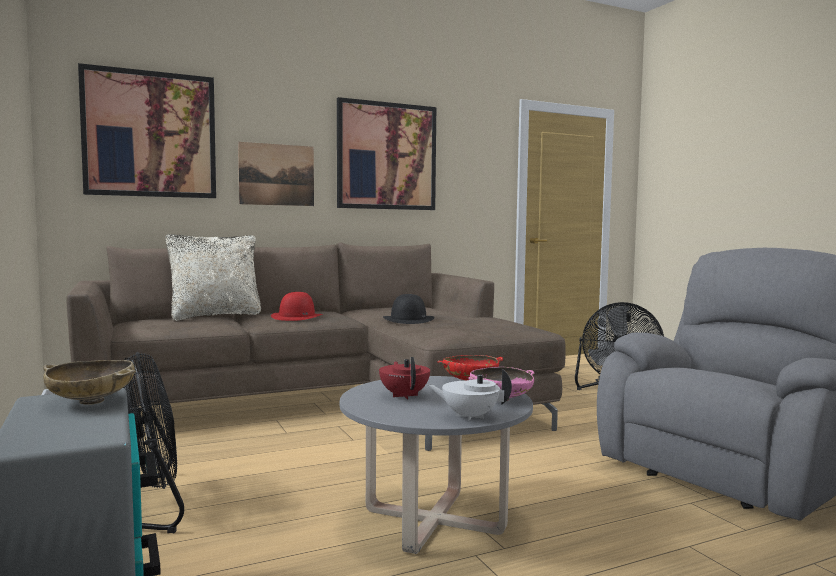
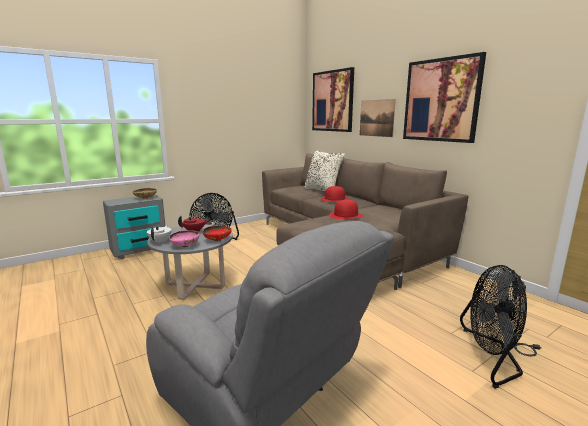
camera: 80 degrees right, 10 degrees up
black hat [383,294,435,324] -> red hat [329,200,363,219]

